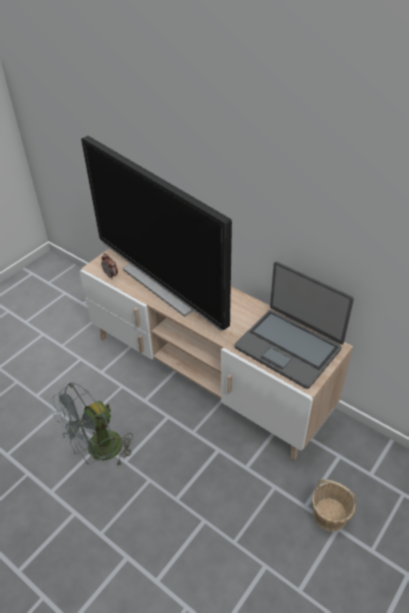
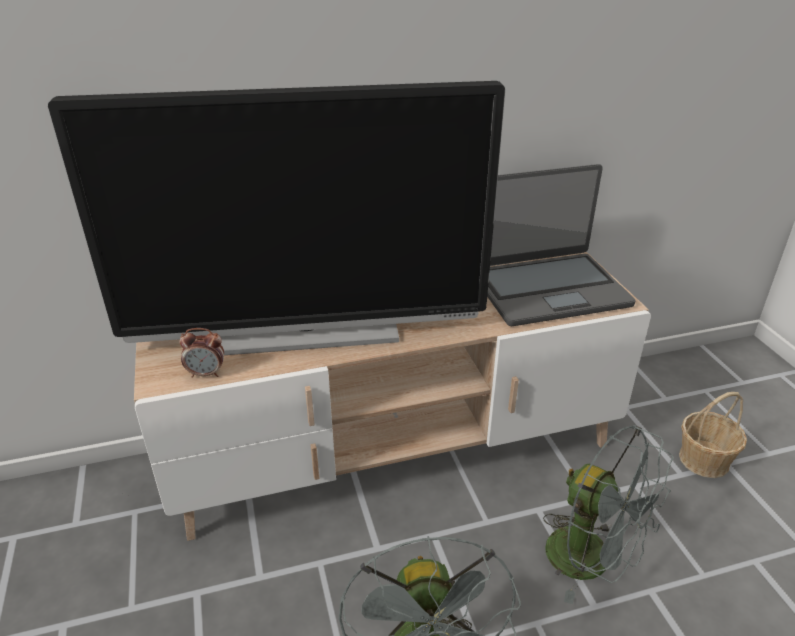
camera: 55 degrees left, 10 degrees down
none -> grey fan [543,425,674,604]

